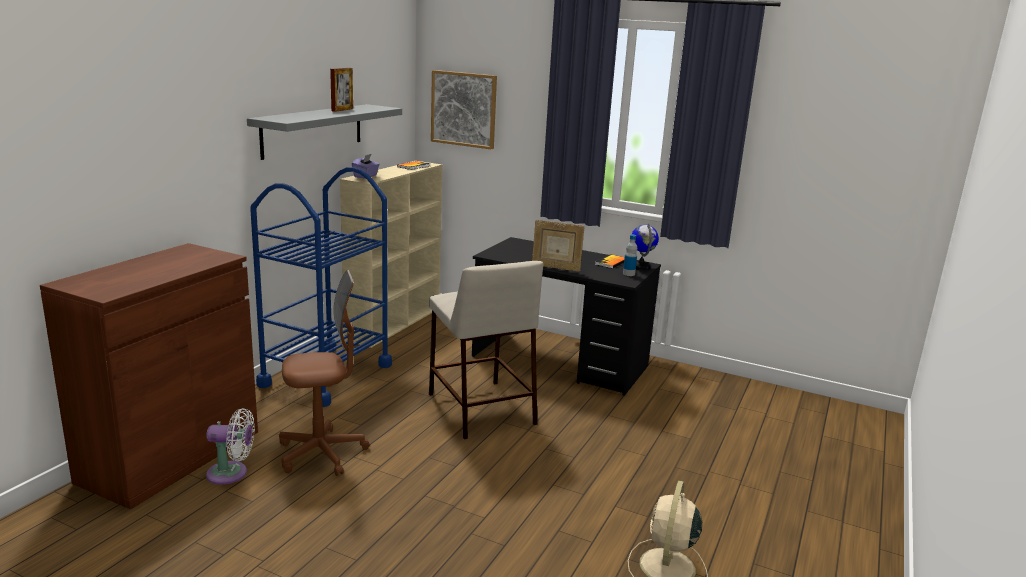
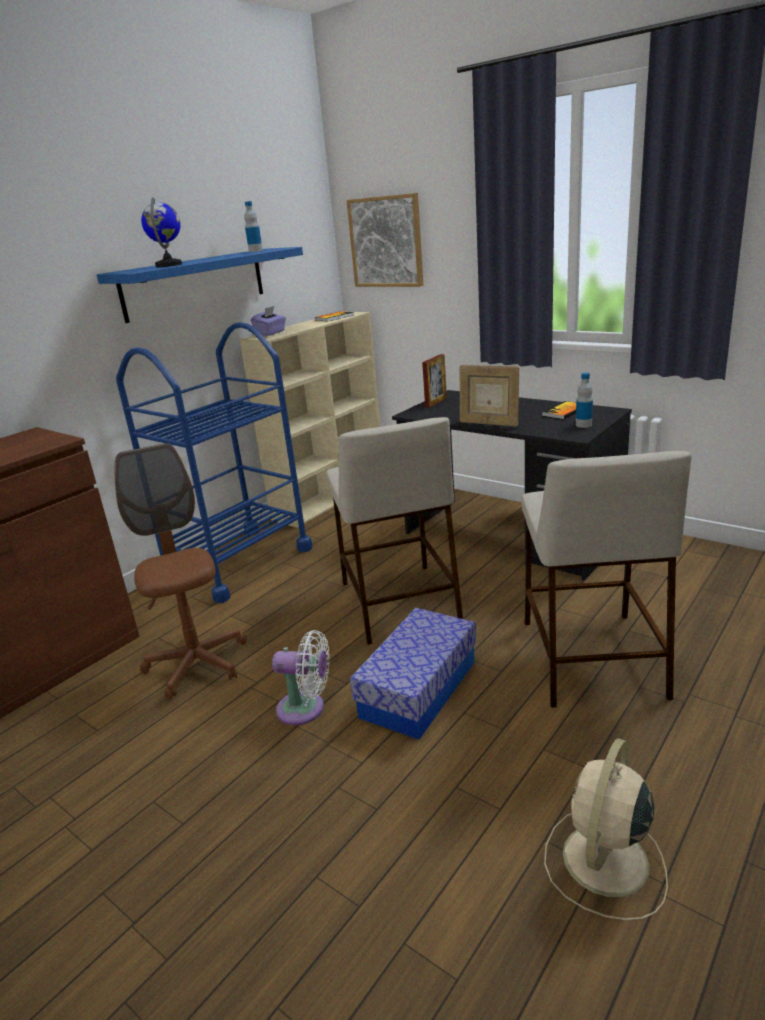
camera: 15 degrees right, 5 degrees up
white fan [206,408,255,485] -> white fan moved to [272,630,330,725]
grey shelf [247,104,402,160] -> blue shelf [97,247,303,323]
brown office chair [279,270,369,476] -> brown office chair turned 105 degrees counterclockwise [114,443,247,700]
picture frame [330,68,353,112] -> picture frame moved to [422,354,447,408]
globe [631,223,659,270] -> globe moved to [141,197,182,267]
none -> bottle [244,201,263,252]
none -> storage box [350,608,476,740]
none -> beige stool [522,451,692,708]

